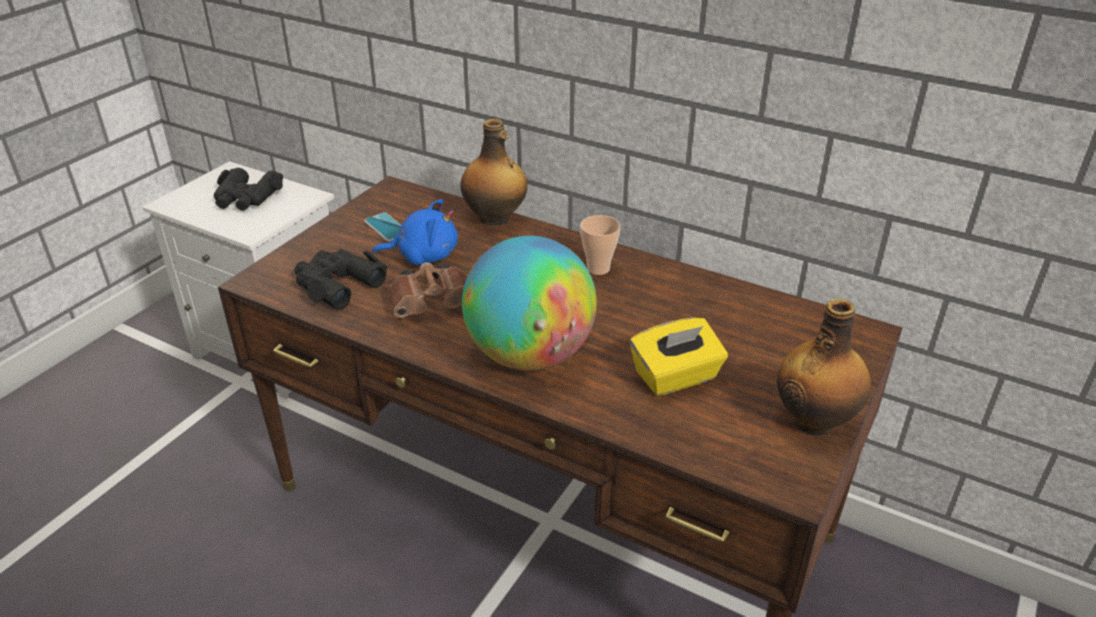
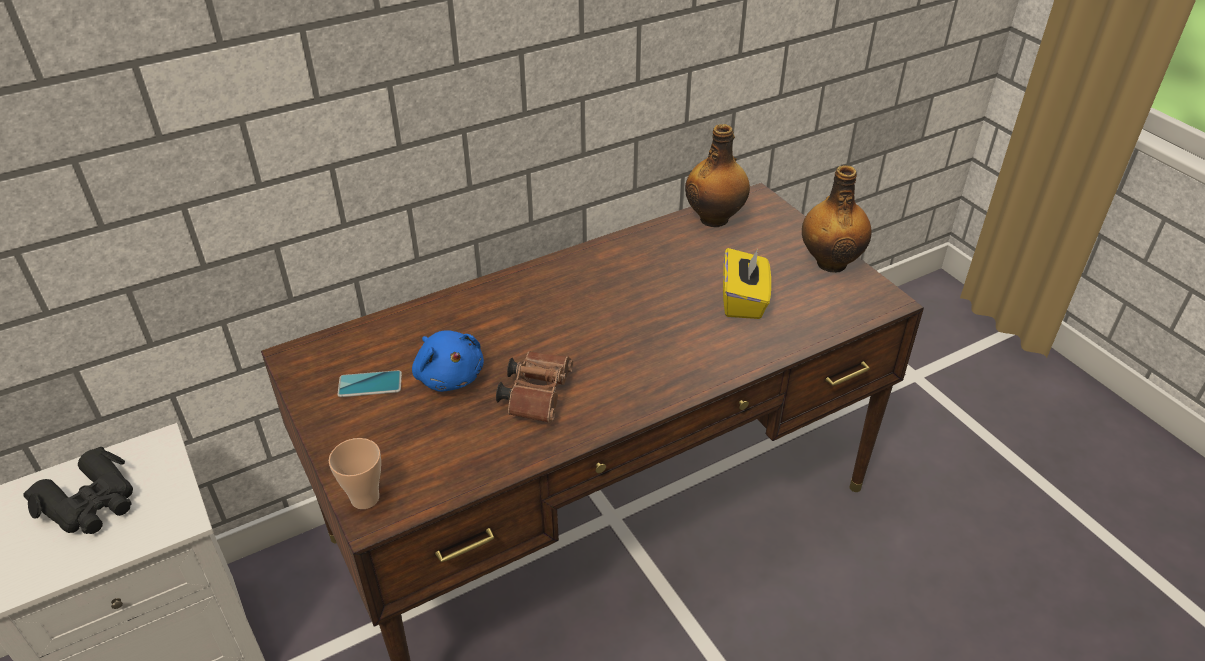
camera: 60 degrees left, 5 degrees up
black binoculars [294,249,387,310] -> none
blue plush toy [372,199,458,265] -> blue plush toy turned 120 degrees clockwise [412,330,484,392]
bottle [460,119,527,226] -> bottle moved to [685,124,750,227]
globe [462,236,597,370] -> none
cup [580,215,621,275] -> cup moved to [329,438,381,509]

